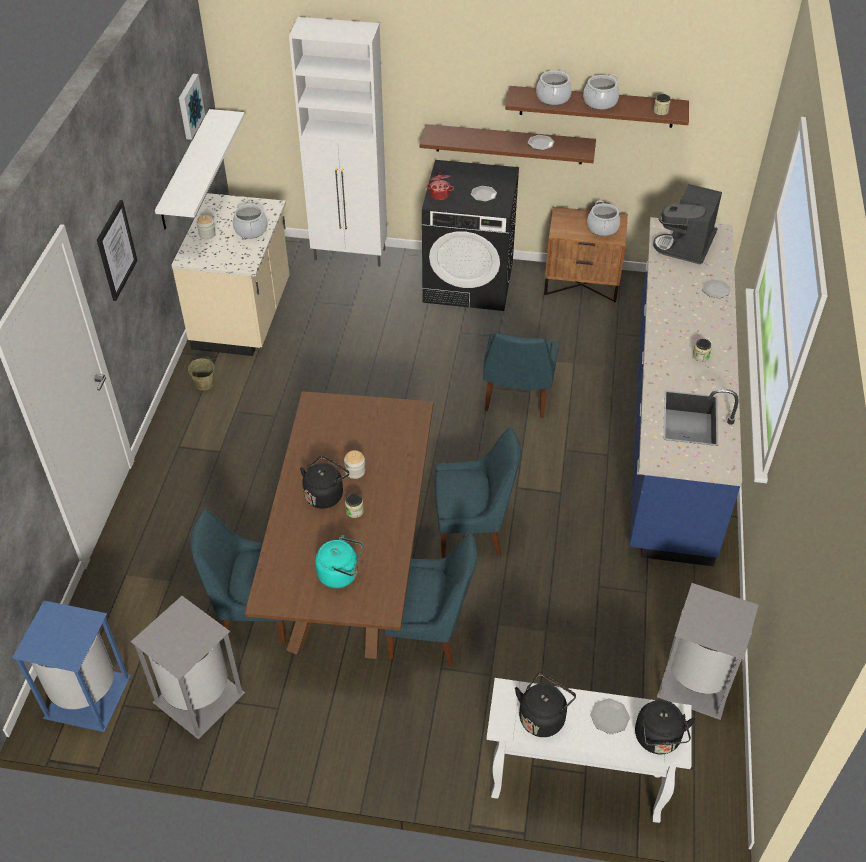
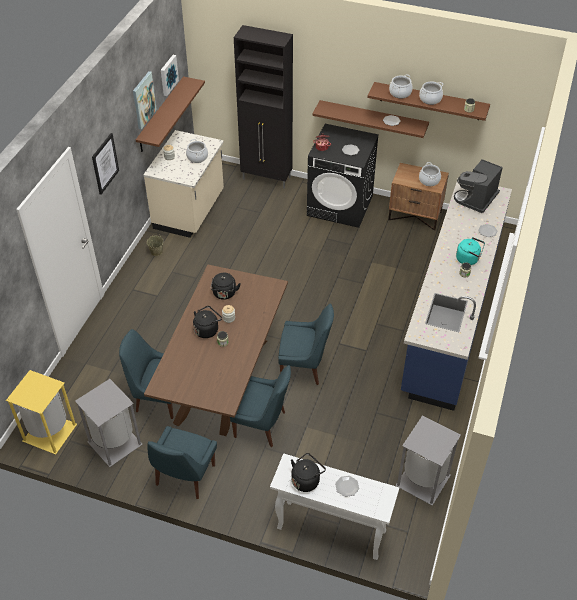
camera: 10 degrees right, 0 degrees up
blue trash can [12,601,131,732] -> yellow trash can [6,370,77,455]
white shelf [155,109,245,229] -> brown shelf [136,76,205,152]
white cabinet [289,17,387,267] -> black cabinet [234,25,293,189]
turquoise kettle [315,535,363,588] -> turquoise kettle moved to [456,237,485,265]
blue chair [483,333,559,418] -> blue chair moved to [147,426,217,499]
black kettle [635,700,695,755] -> black kettle moved to [211,273,241,300]
none -> picture [133,71,157,130]

